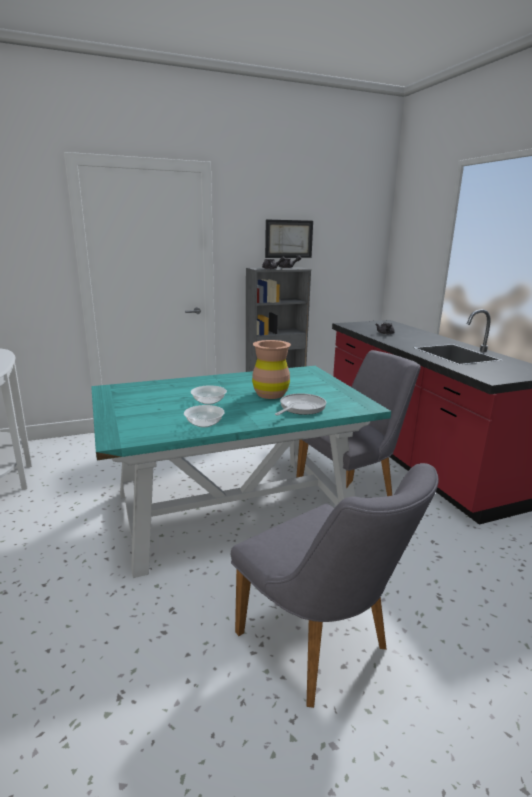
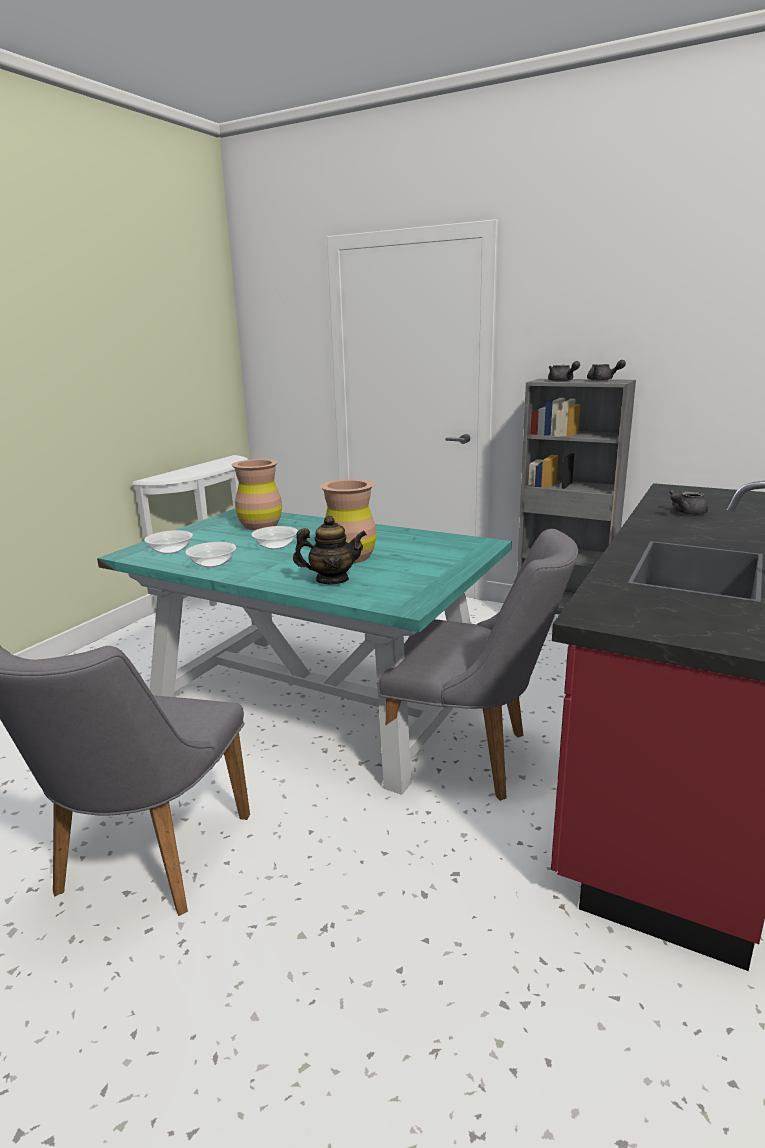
camera: 50 degrees right, 0 degrees up
picture [265,220,313,258] -> none
frying pan [275,393,326,415] -> teapot [293,515,367,584]
none -> bowl [145,530,193,554]
none -> brown vase [232,459,282,530]

